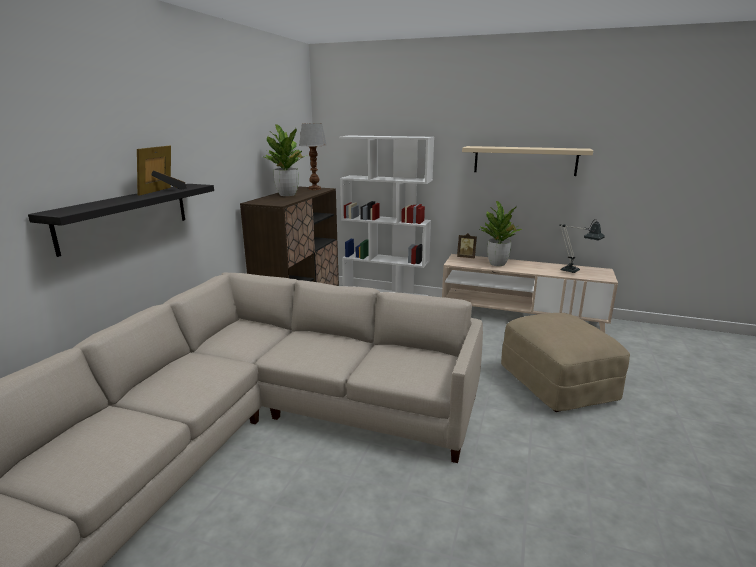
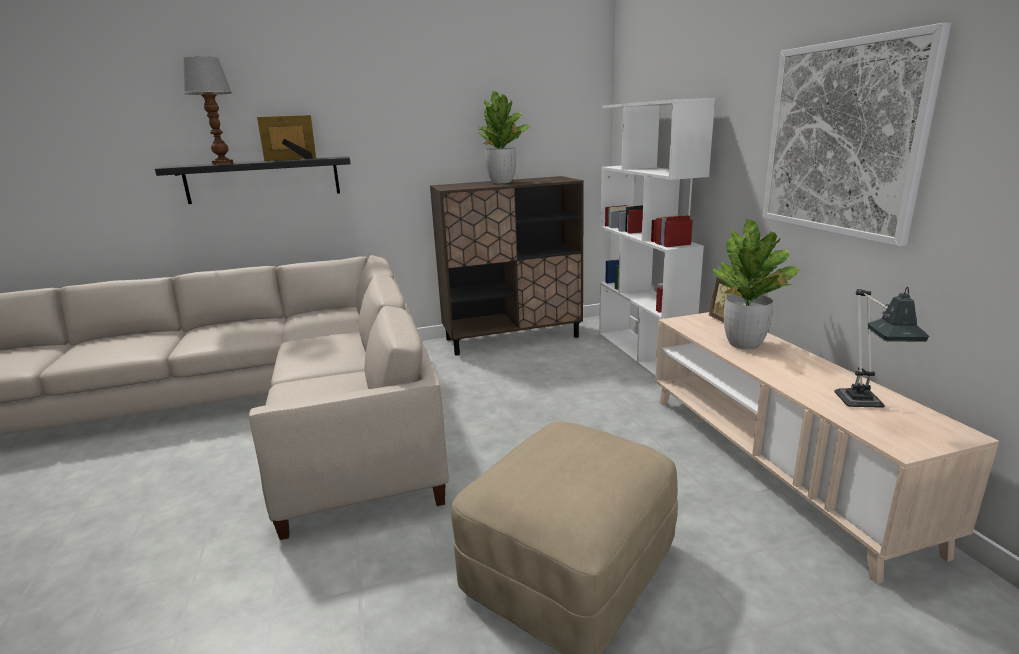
camera: 55 degrees right, 0 degrees up
table lamp [299,123,327,190] -> table lamp moved to [183,56,234,165]
beige shelf [462,146,593,176] -> picture [762,23,951,246]

